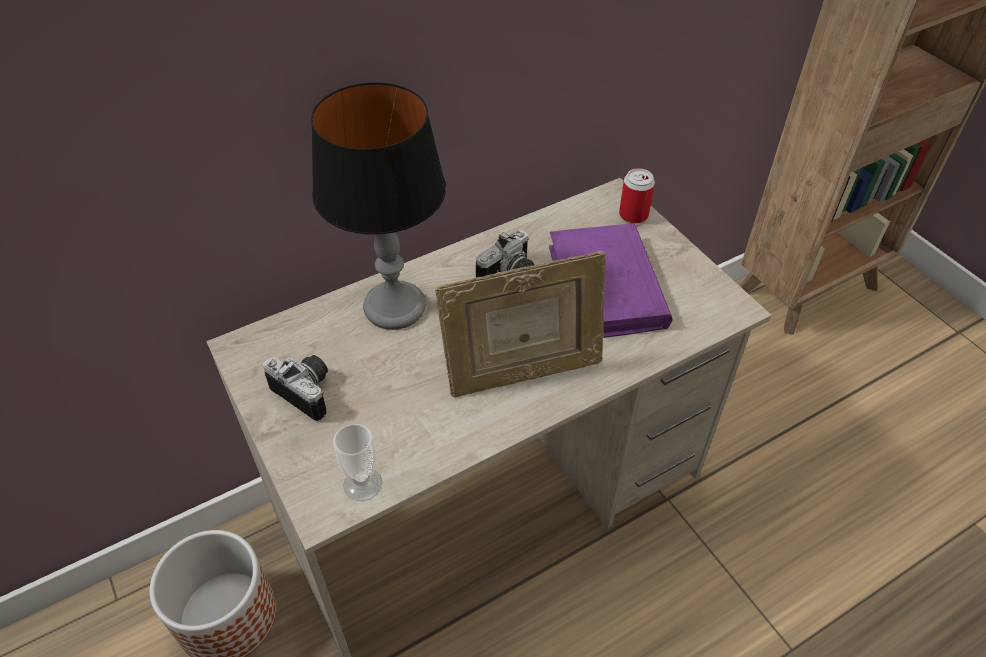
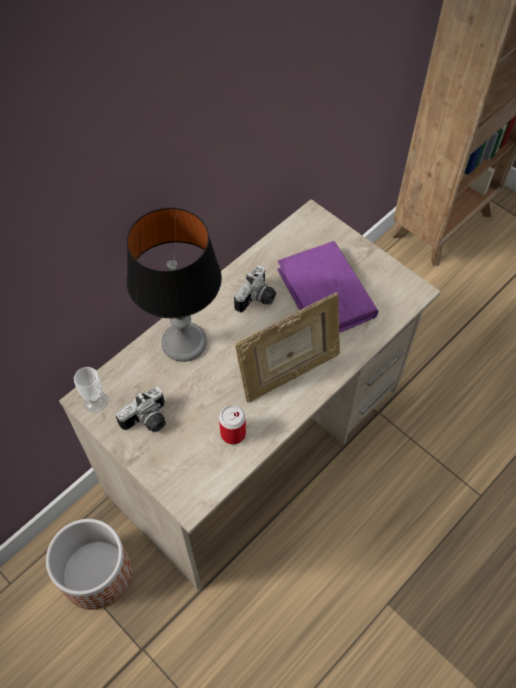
camera: 15 degrees left, 10 degrees up
camera [263,355,328,421] -> camera turned 120 degrees clockwise [116,386,166,432]
cup [333,424,382,501] -> cup moved to [74,367,108,413]
can [619,168,655,223] -> can moved to [219,405,246,445]

